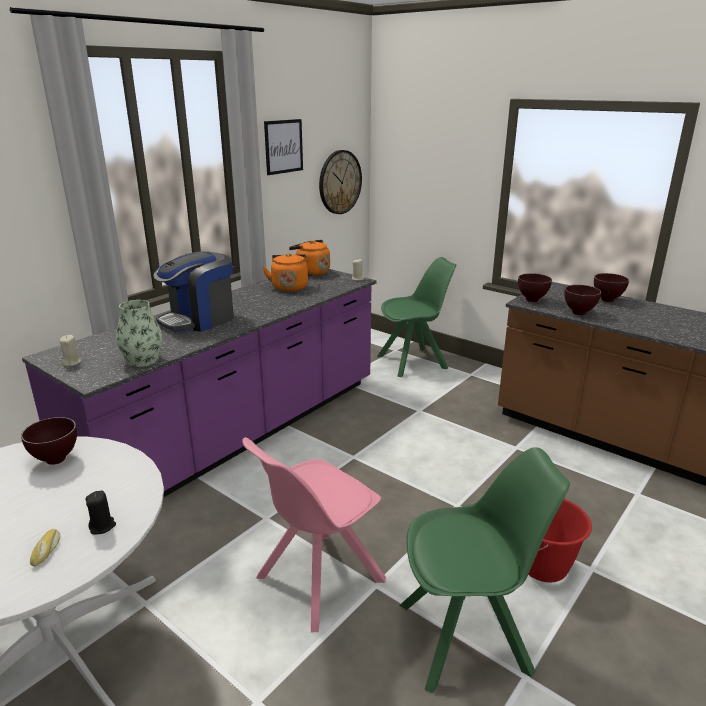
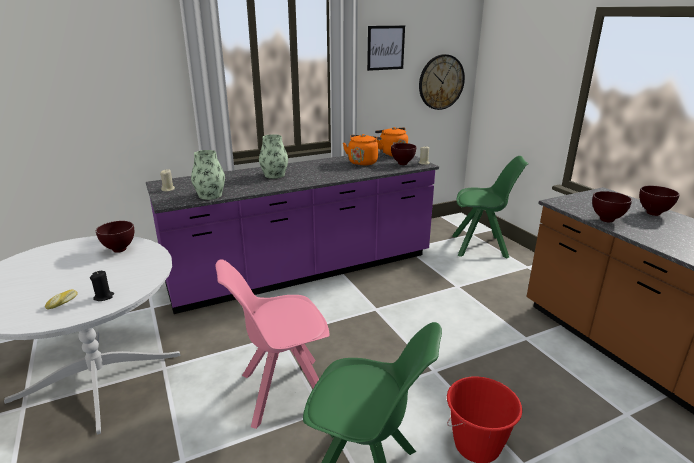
camera: 25 degrees right, 0 degrees up
coffee machine [154,251,234,332] -> vase [259,134,288,179]
brown bowl [518,273,552,302] -> brown bowl moved to [391,143,416,165]

